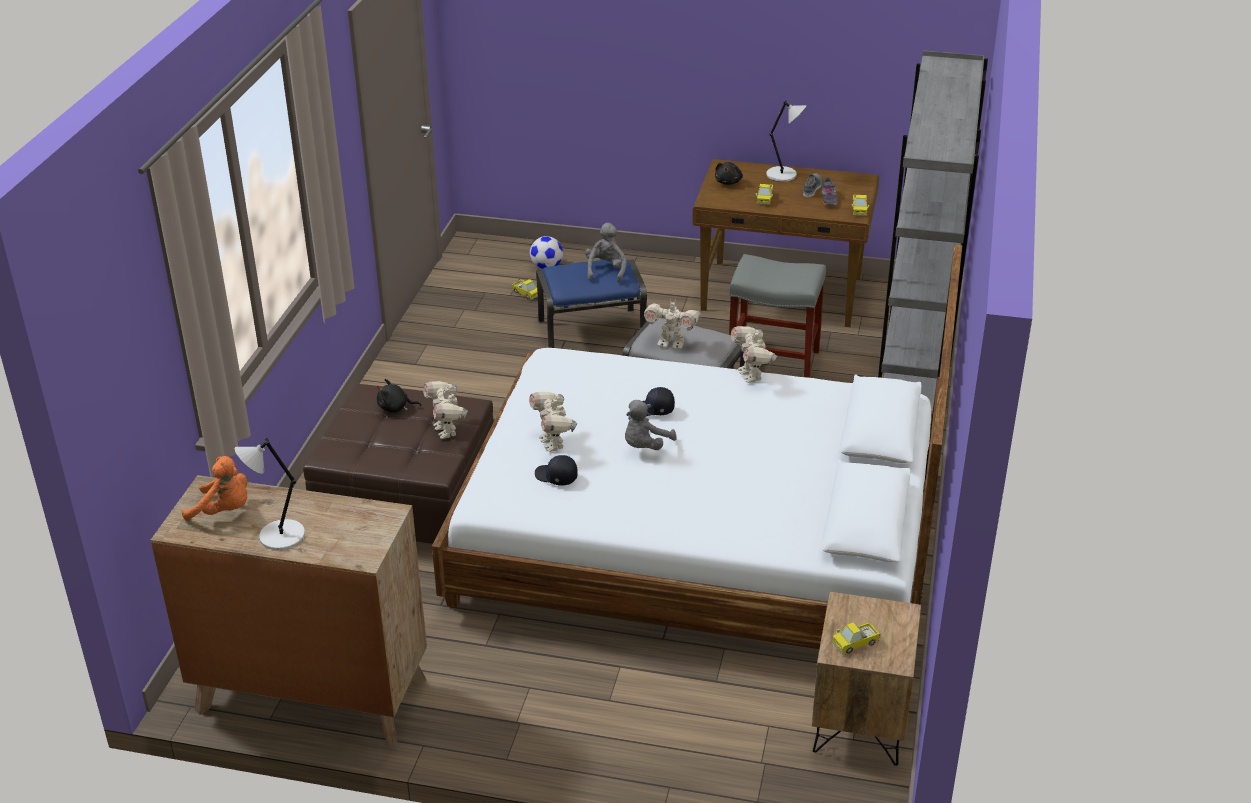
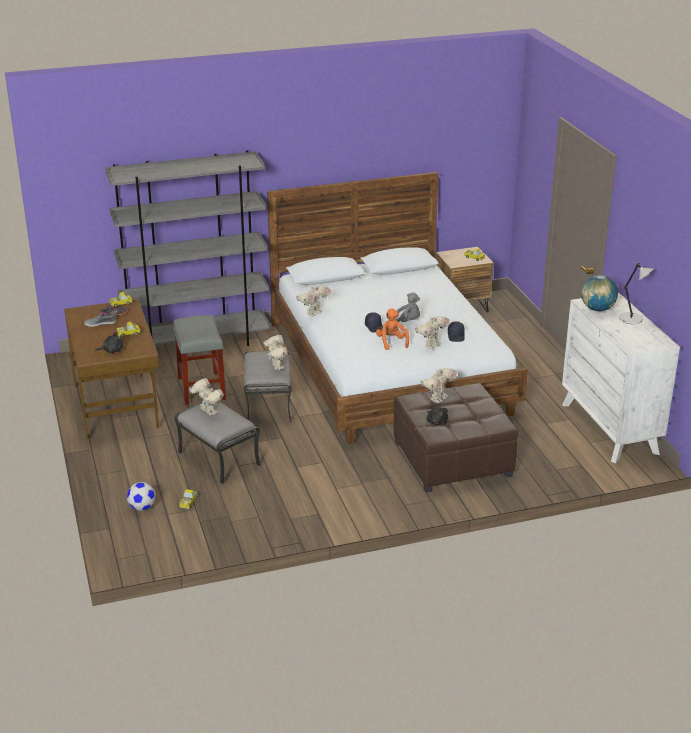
camera: 120 degrees left, 5 degrees down
brown dresser [150,475,427,747] -> white dresser [562,293,680,463]
orange plush toy [182,456,247,521] -> orange plush toy moved to [376,309,409,350]
blue ottoman [536,259,647,348] -> grey ottoman [174,402,260,484]
grey plush toy [585,223,627,283] -> toy robot [189,378,224,415]
grey table lamp [766,100,806,182] -> none
none -> globe [581,275,618,311]

